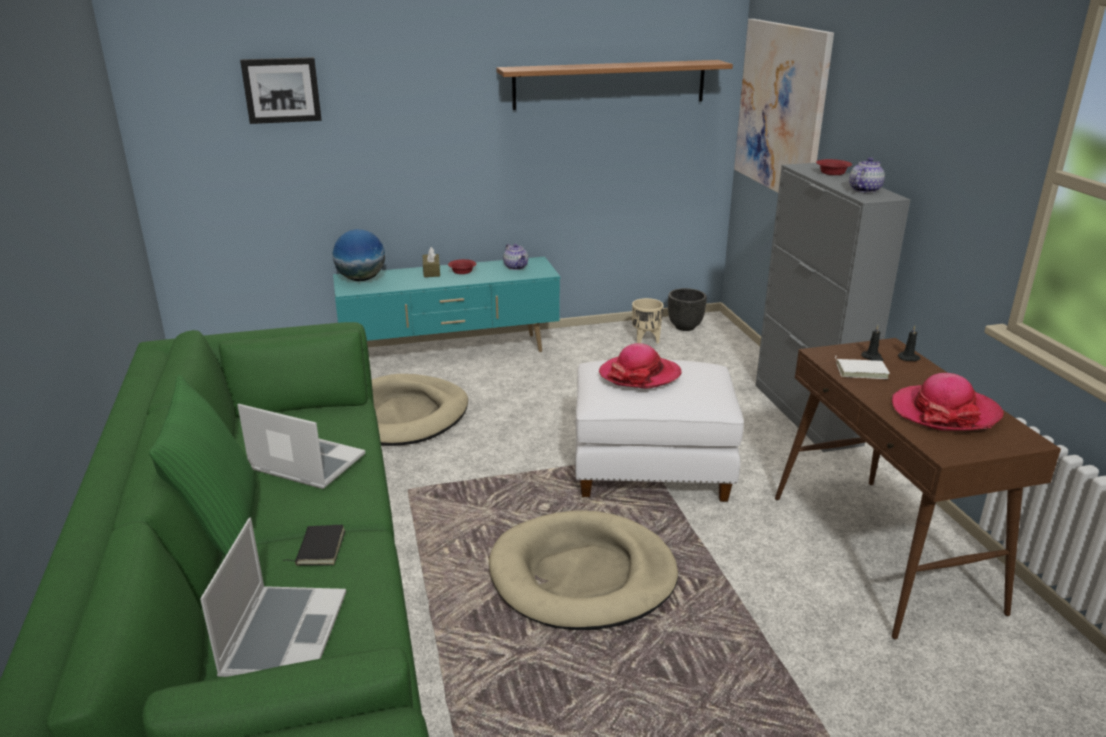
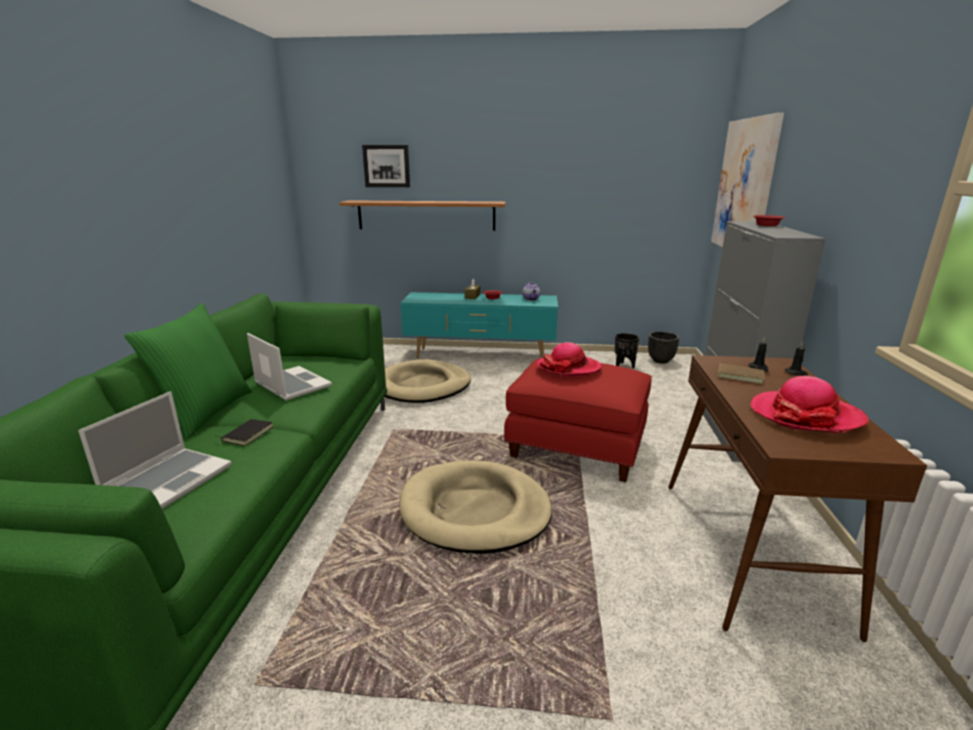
camera: 20 degrees right, 5 degrees down
globe [332,229,385,281] -> none
shelf [496,60,733,110] -> shelf moved to [339,200,506,231]
white ottoman [575,360,744,502] -> red ottoman [504,358,652,482]
beige planter [632,298,663,344] -> black planter [614,333,639,368]
white book [835,355,890,379] -> brown book [717,361,765,384]
teapot [849,157,885,193] -> none

